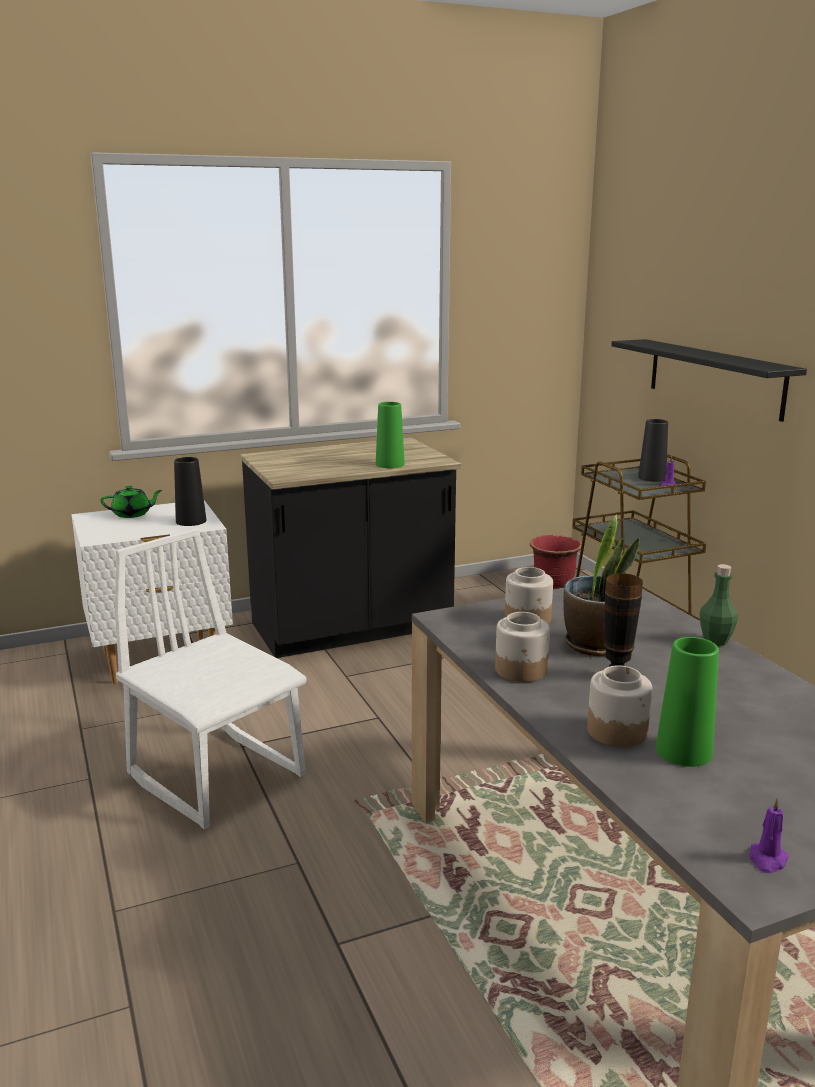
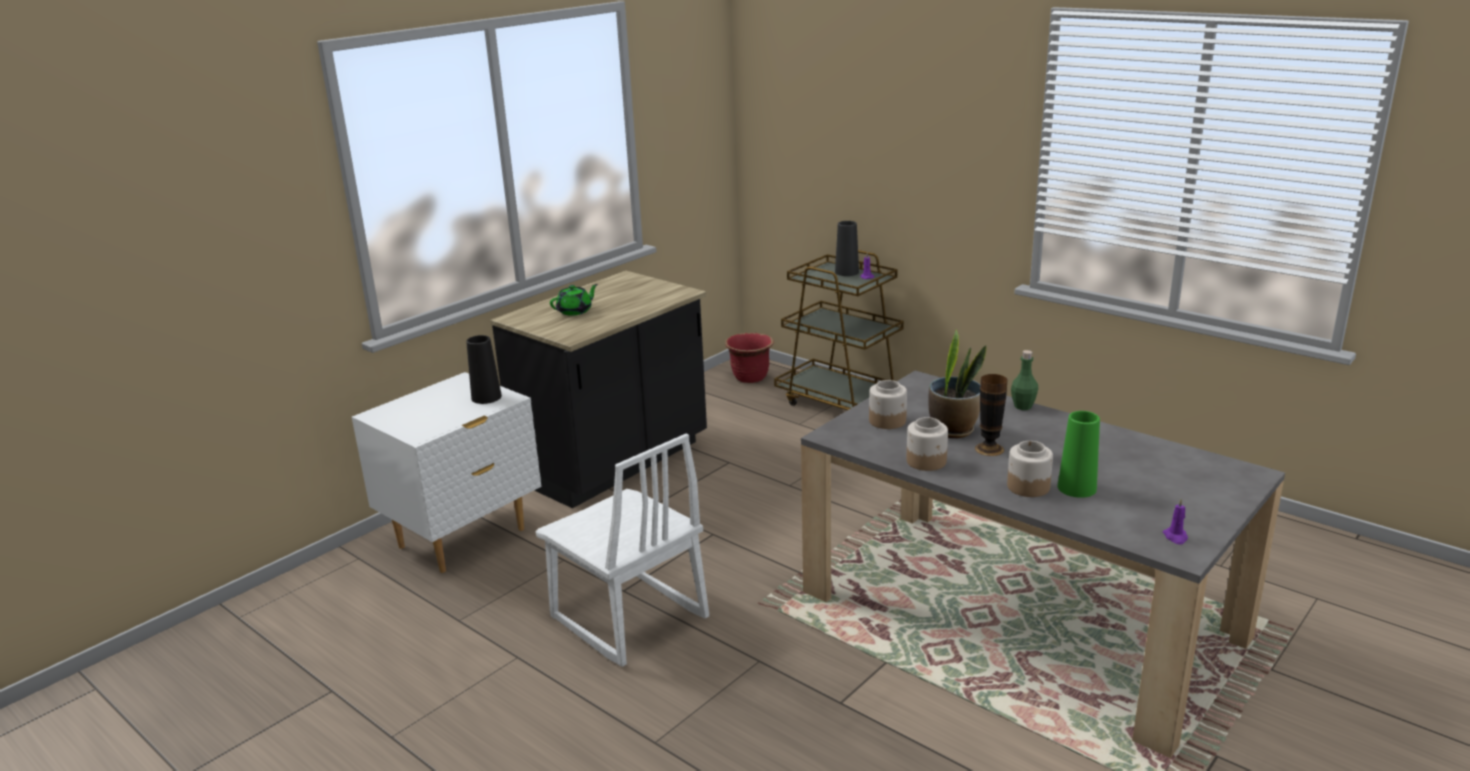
camera: 25 degrees left, 5 degrees up
green teapot [100,486,162,518] -> green teapot moved to [550,284,598,316]
white chair [115,528,307,830] -> white chair turned 150 degrees counterclockwise [536,433,709,667]
green vase [376,402,405,468] -> none
black shelf [611,339,807,422] -> none

